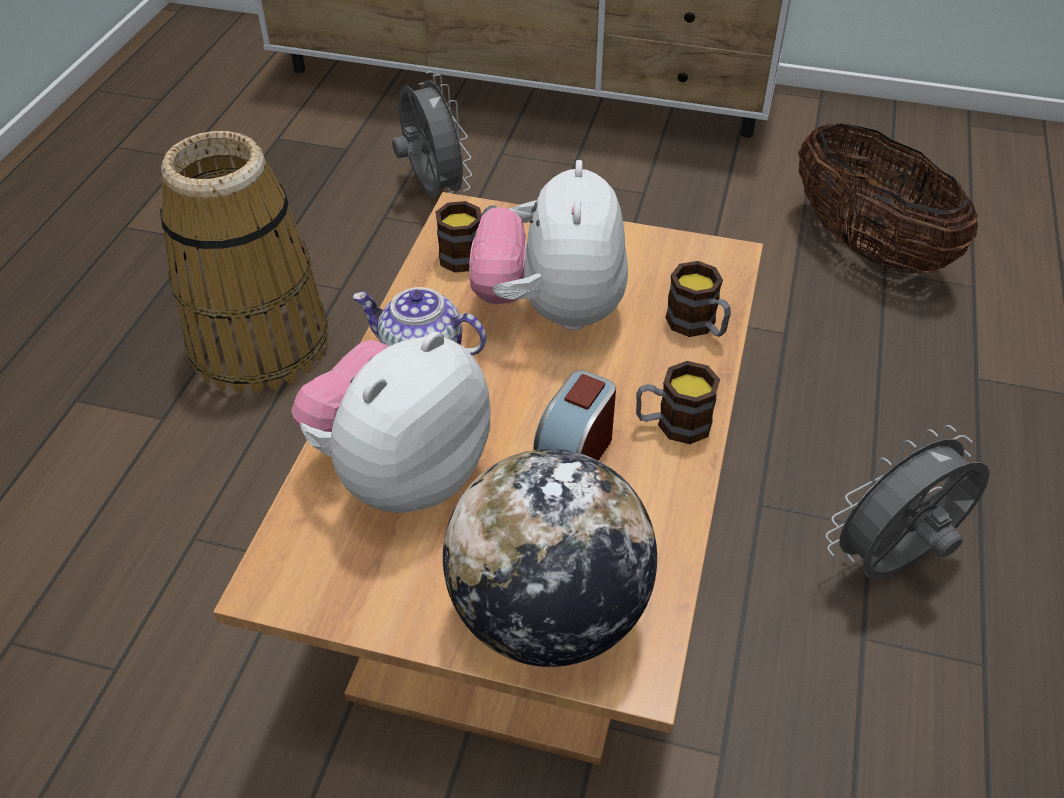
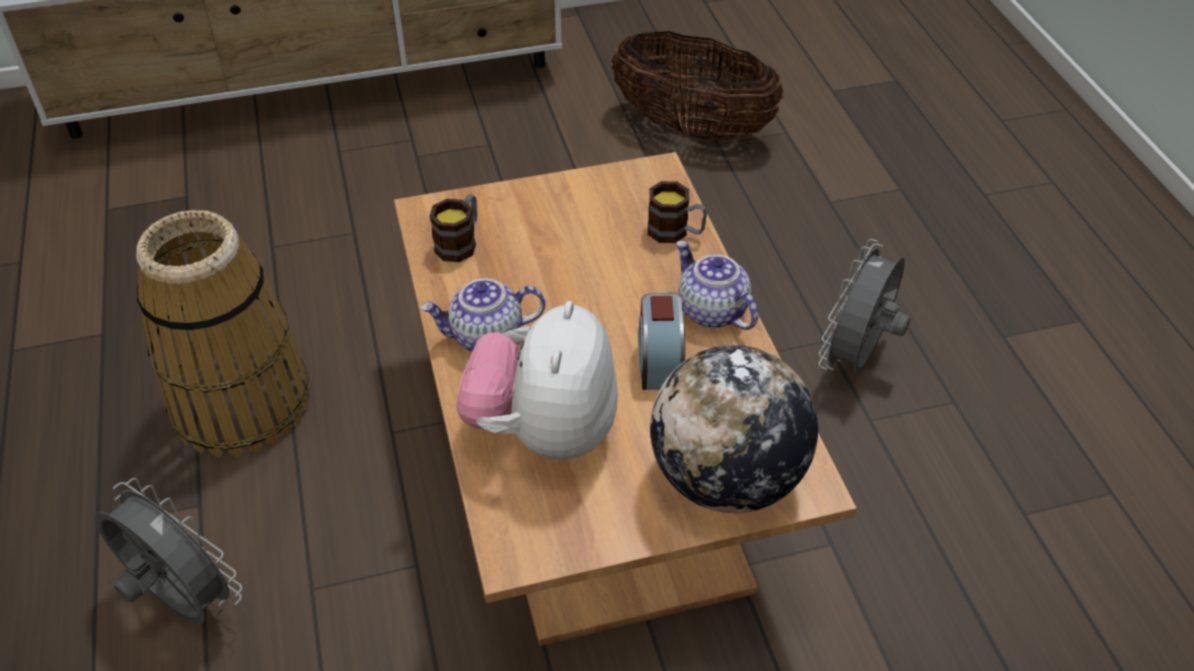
camera: 30 degrees left, 0 degrees up
grey fan [392,71,472,198] -> grey fan moved to [94,478,242,624]
plush toy [469,160,628,330] -> none
mug [636,361,720,444] -> teapot [676,241,758,330]

